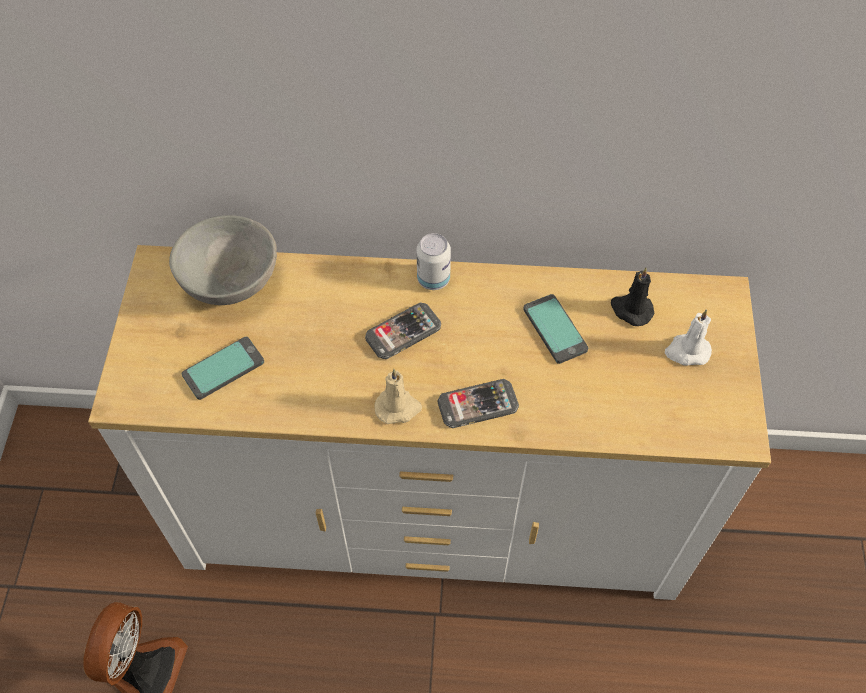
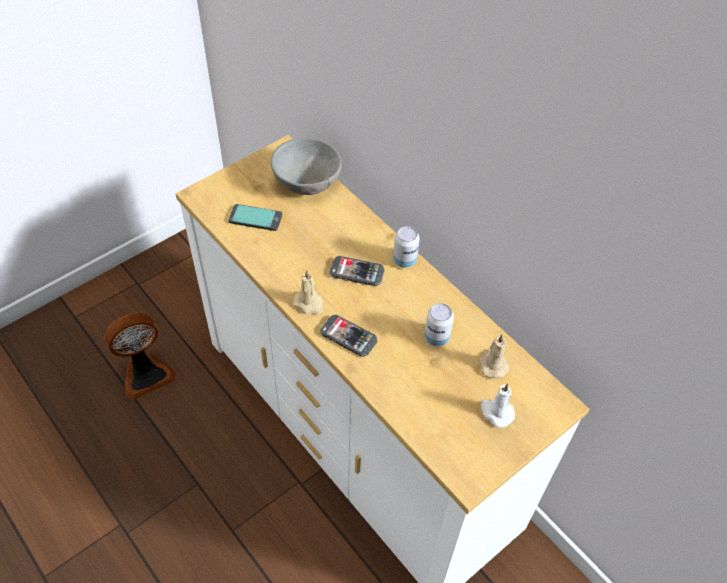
camera: 45 degrees right, 5 degrees down
phone [523,294,588,364] -> can [424,303,454,346]
black candle [611,267,654,326] -> beige candle [479,335,509,378]

